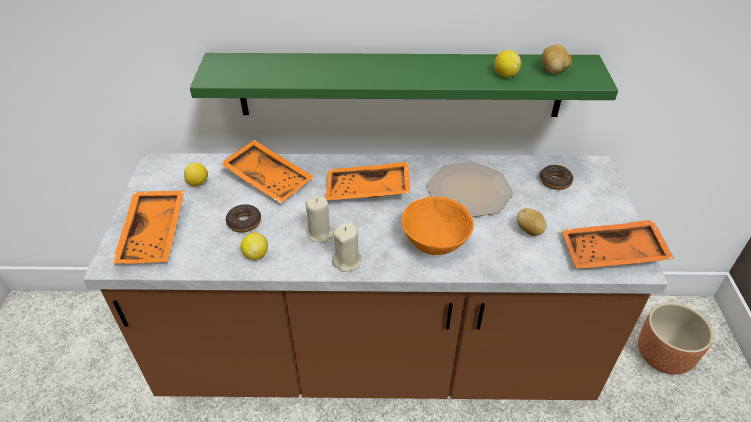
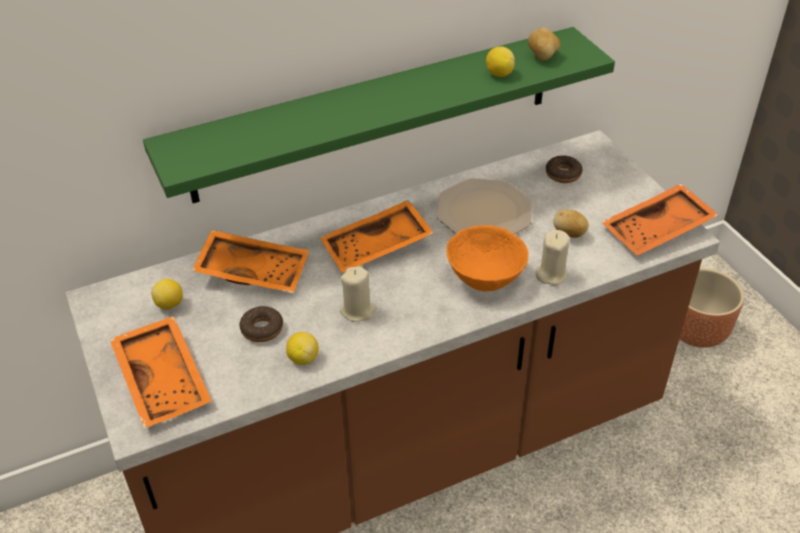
camera: 25 degrees left, 0 degrees up
beige candle [332,222,362,272] -> beige candle moved to [536,230,569,286]

